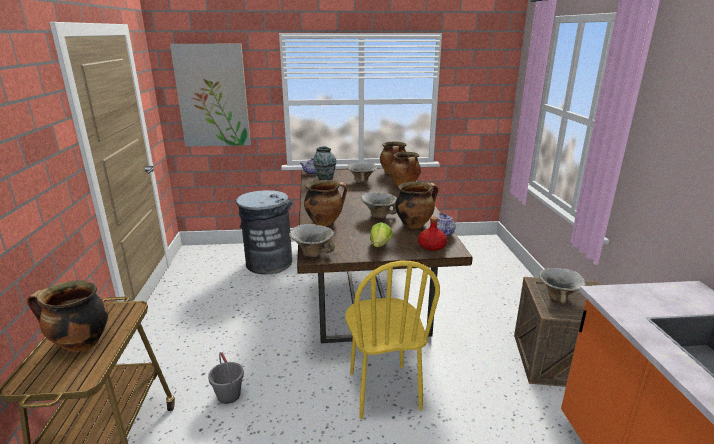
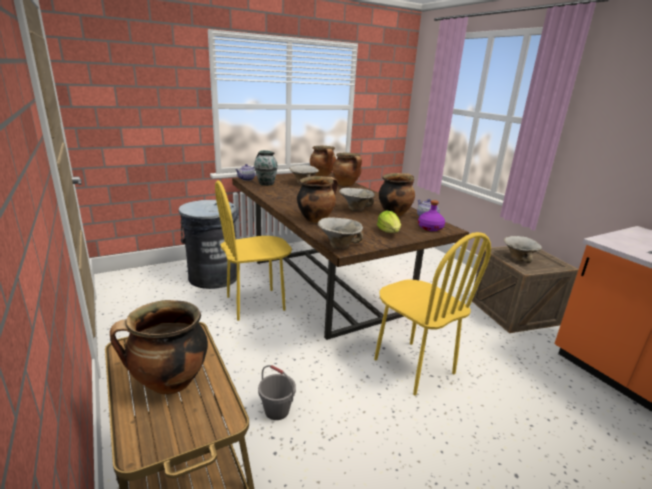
camera: 25 degrees left, 0 degrees up
picture [170,44,251,147] -> none
red bottle [418,217,447,251] -> purple bottle [418,200,445,231]
none -> yellow chair [215,180,292,321]

